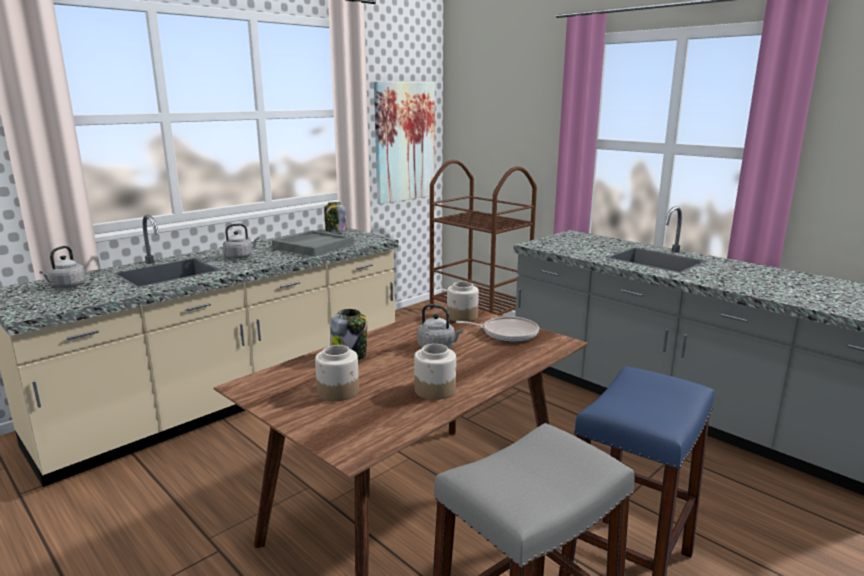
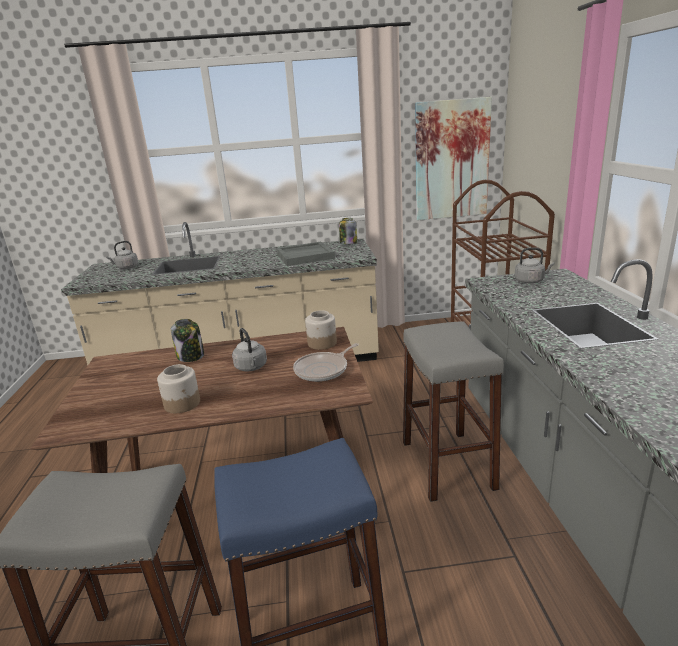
camera: 40 degrees right, 5 degrees up
grey kettle [223,224,260,259] -> grey kettle moved to [515,247,555,283]
jar [315,345,359,401] -> none
frying pan [456,316,539,342] -> frying pan turned 90 degrees clockwise [293,343,359,382]
none -> grey stool [403,321,504,502]

